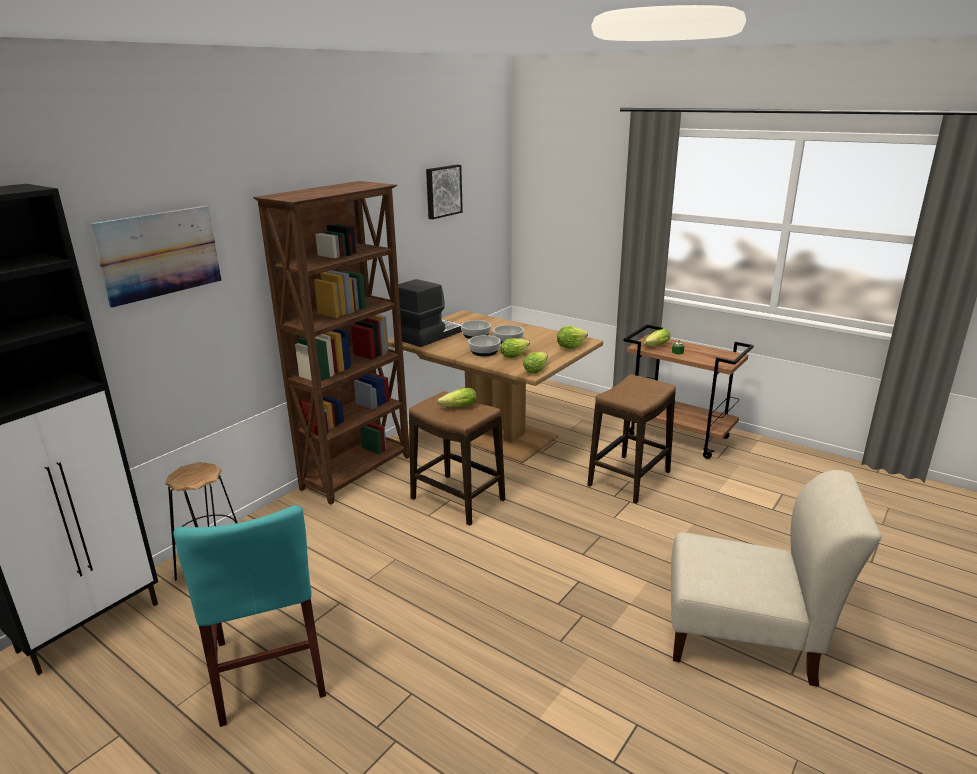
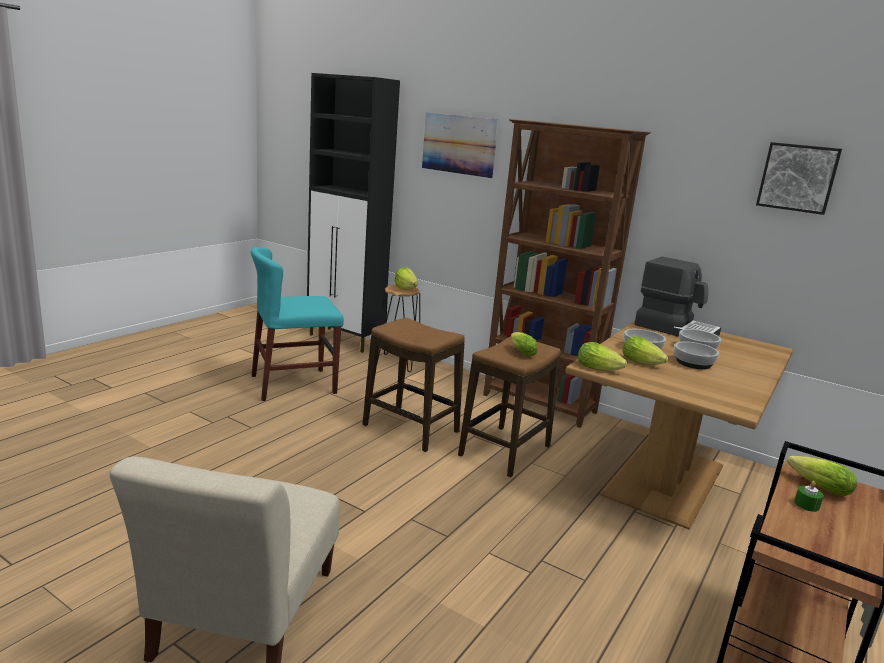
camera: 85 degrees right, 5 degrees down
lettuce [557,326,588,349] -> lettuce moved to [395,267,418,290]
stool [587,374,676,504] -> stool moved to [362,317,465,452]

